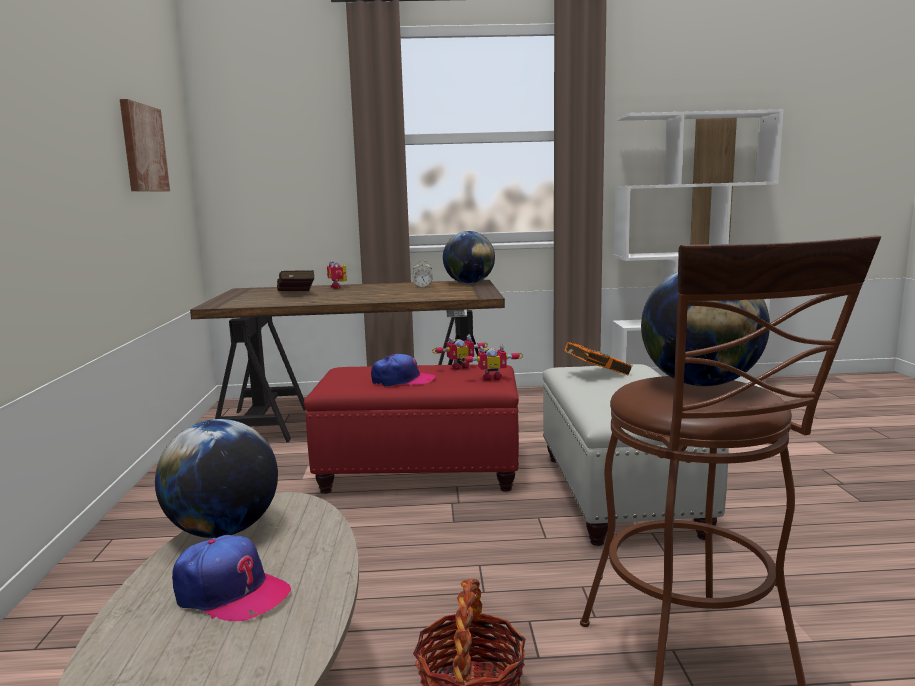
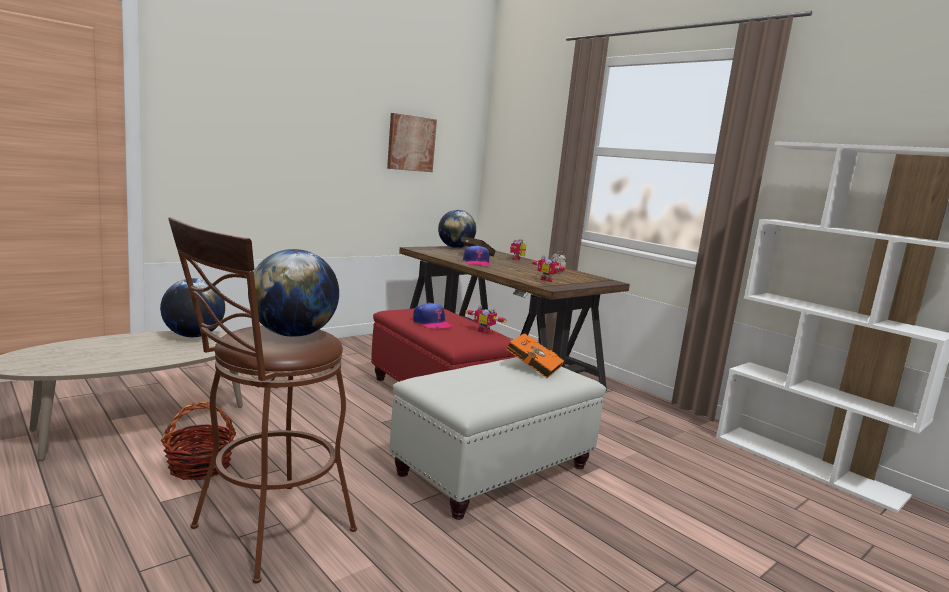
camera: 50 degrees right, 0 degrees up
cap [172,535,291,621] -> cap moved to [463,245,491,266]
globe [443,231,495,284] -> globe moved to [438,210,476,248]
toy robot [461,344,523,381] -> toy robot moved to [530,256,567,282]

